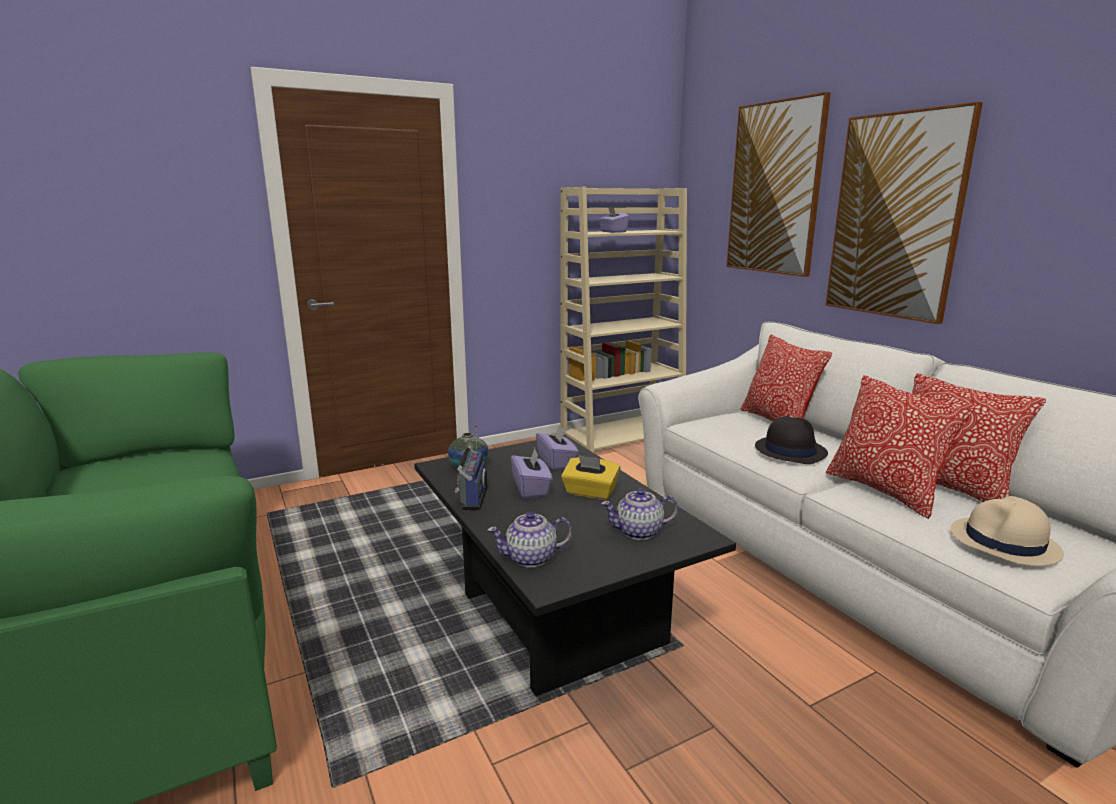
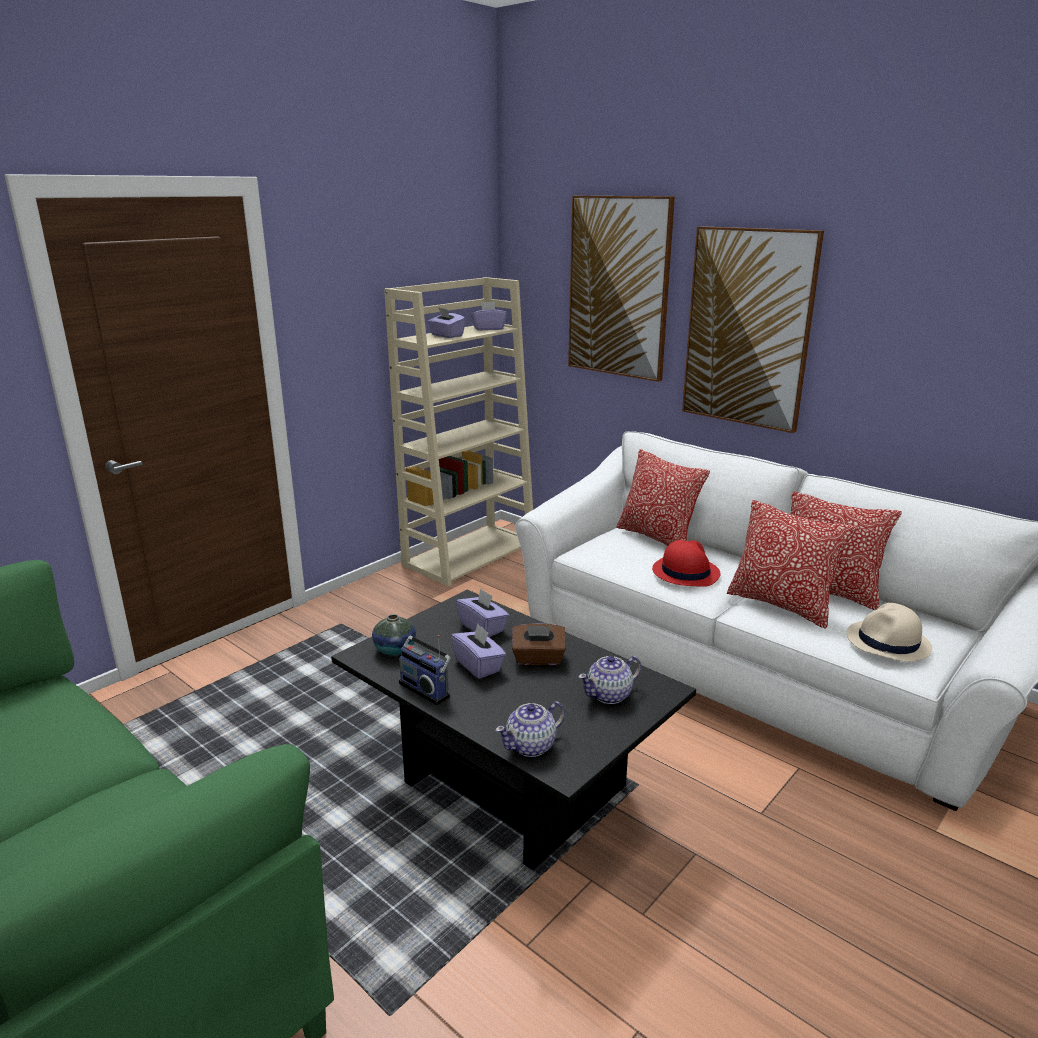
camera: 20 degrees left, 5 degrees up
radio [455,425,487,510] -> radio turned 150 degrees clockwise [399,635,451,705]
yellow tissue box [561,455,620,500] -> brown tissue box [512,623,566,665]
black hat [755,416,828,464] -> red hat [652,540,720,587]
none -> purple tissue box [471,302,507,330]

